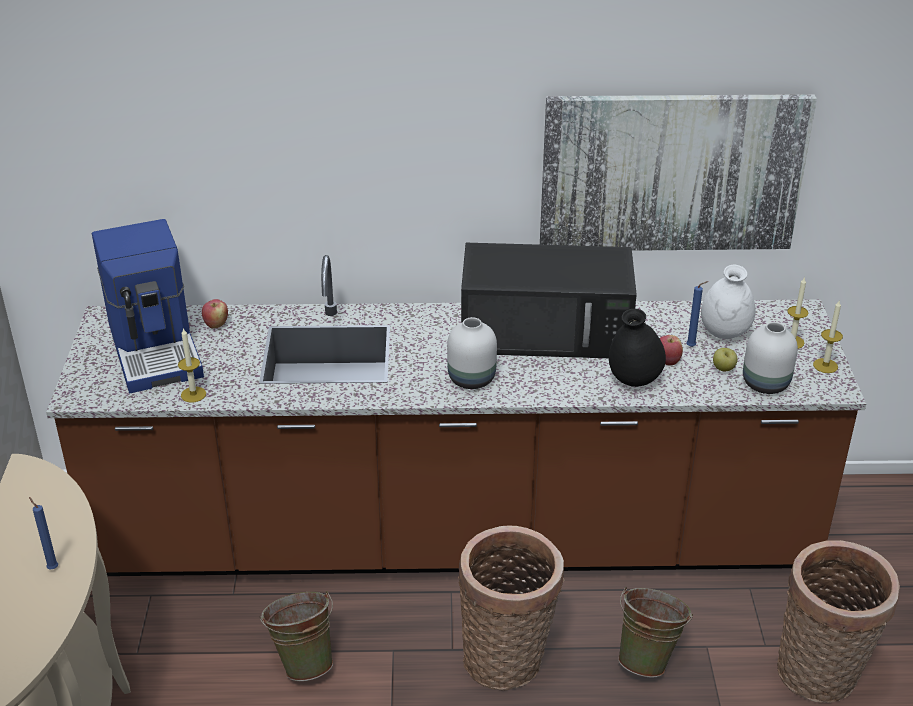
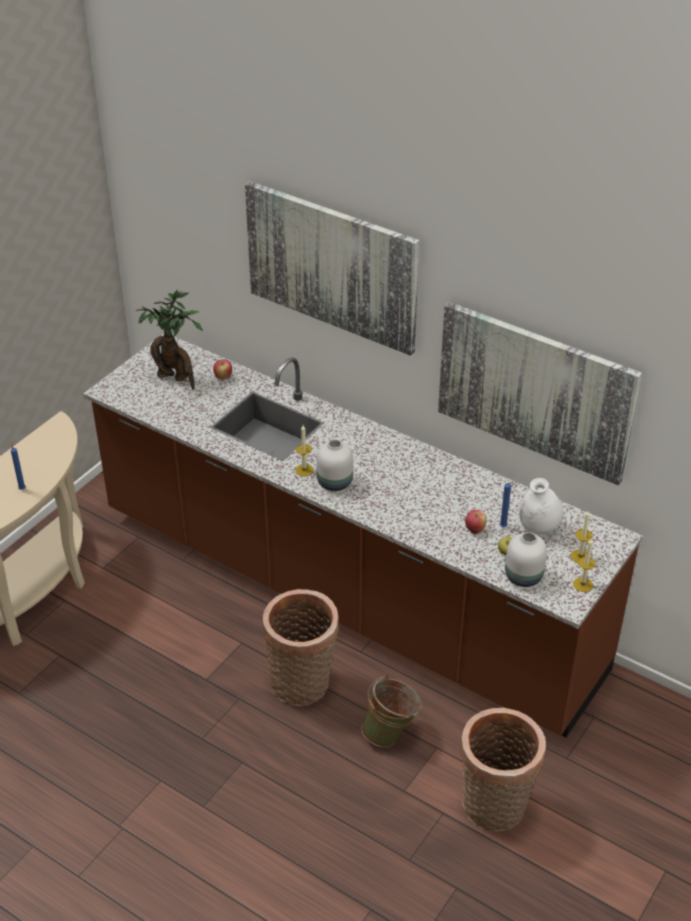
camera: 35 degrees right, 5 degrees up
coffee machine [92,219,204,393] -> potted plant [135,289,203,389]
candle [178,328,206,402] -> candle moved to [295,425,314,477]
green bucket [260,591,333,681] -> none
black microwave [461,243,637,358] -> none
black vase [609,309,666,387] -> none
none -> picture [245,181,420,356]

